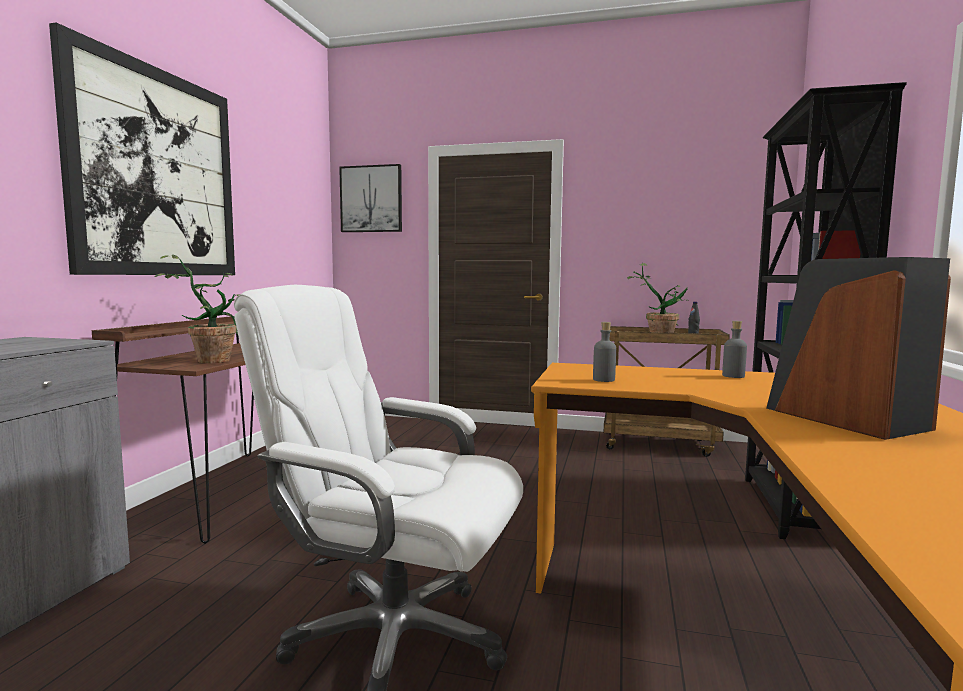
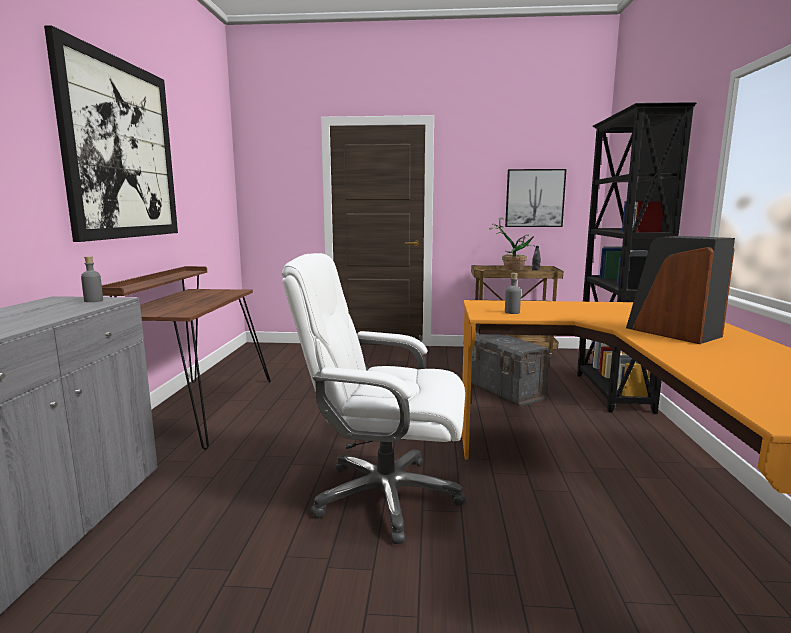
camera: 10 degrees left, 5 degrees up
potted plant [155,255,240,363] -> none
picture [339,164,402,232] -> picture moved to [505,169,567,227]
grey bottle [722,321,747,378] -> grey bottle moved to [81,256,103,302]
none -> grey storage box [463,333,551,406]

